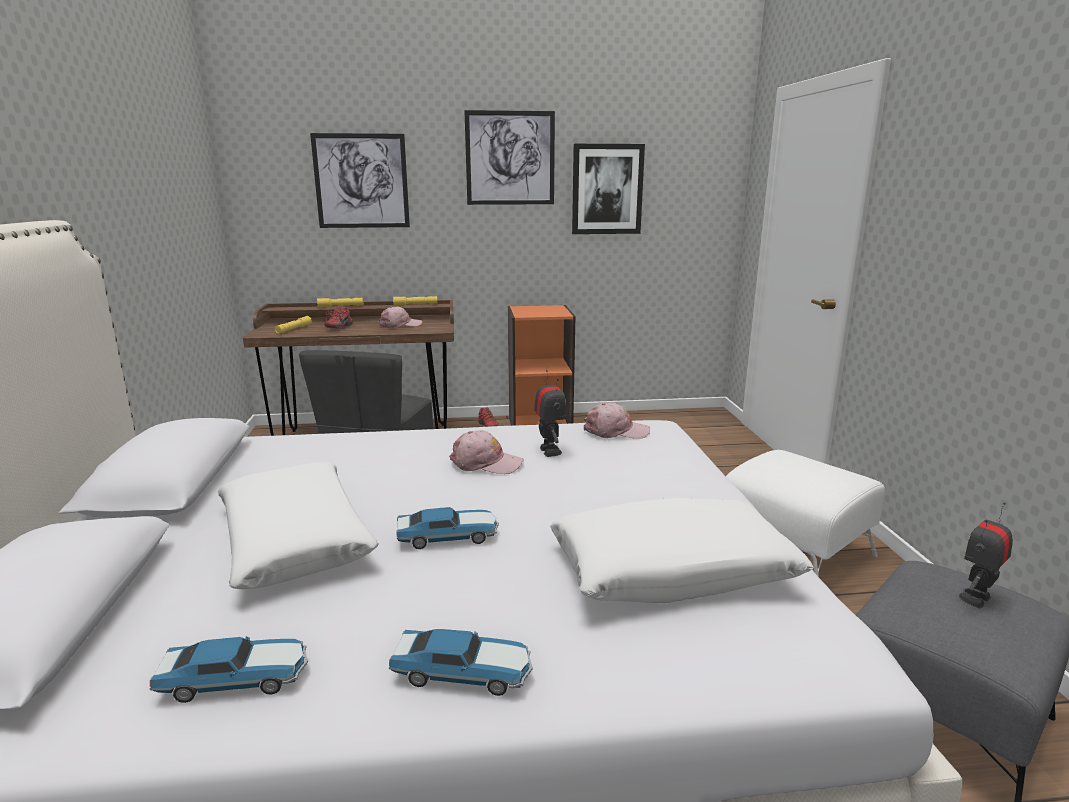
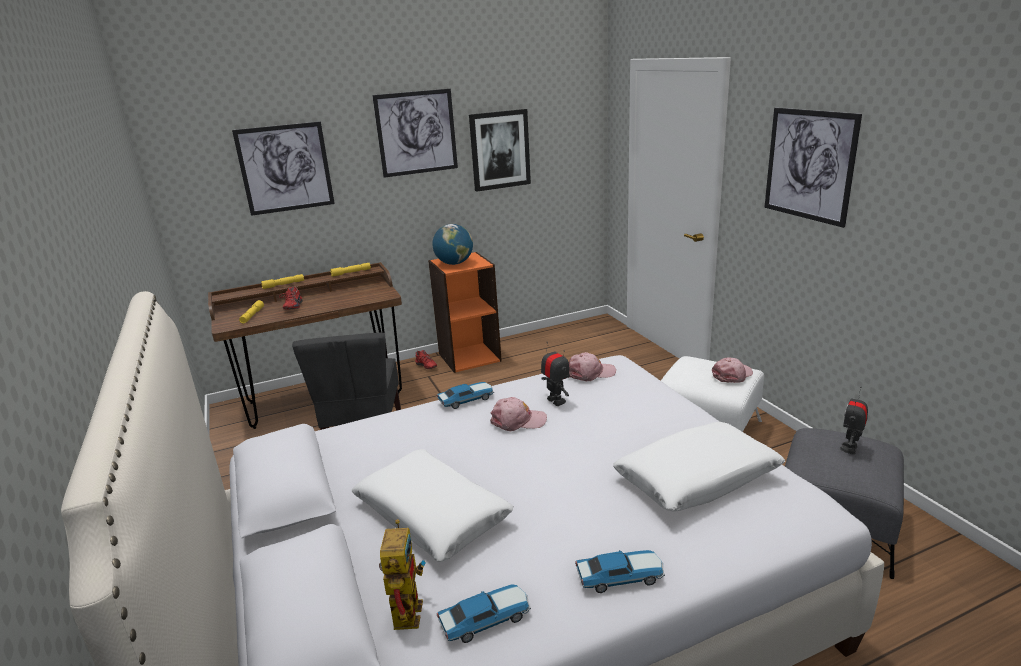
camera: 15 degrees left, 5 degrees up
pink cap [378,306,422,328] -> pink cap moved to [712,357,753,383]
toy car [396,507,499,549] -> toy car moved to [437,382,494,409]
none -> toy robot [379,519,426,630]
none -> globe [432,224,473,265]
none -> picture [765,108,862,228]

